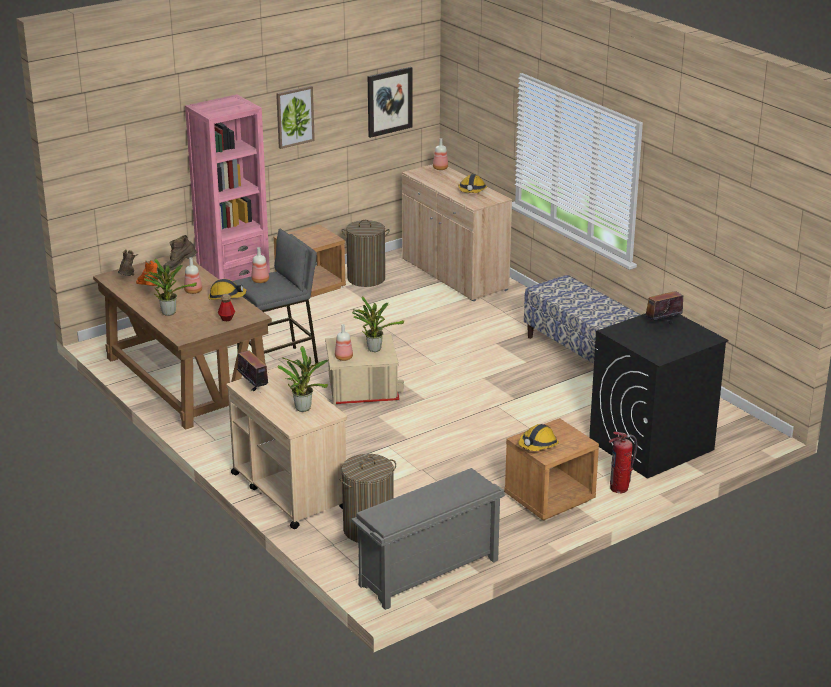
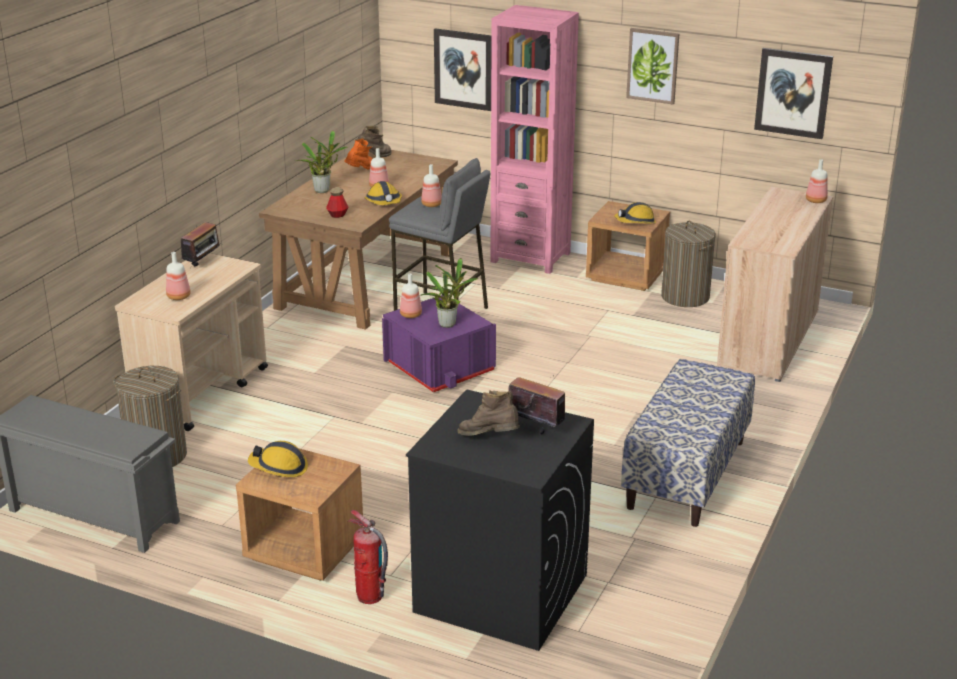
camera: 60 degrees right, 0 degrees up
brown boot [163,235,197,271] -> brown boot moved to [457,390,520,436]
potted plant [278,346,328,412] -> bottle [166,252,191,300]
beige storage box [325,335,404,405] -> purple storage box [382,295,496,392]
hard hat [458,174,487,193] -> hard hat moved to [614,202,656,224]
none -> picture [434,28,492,111]

